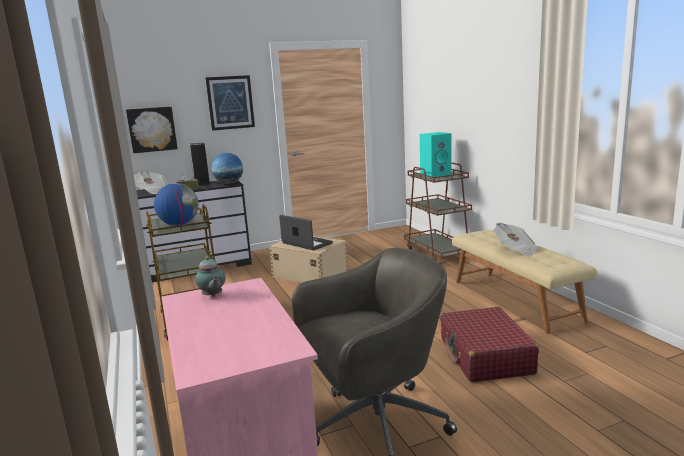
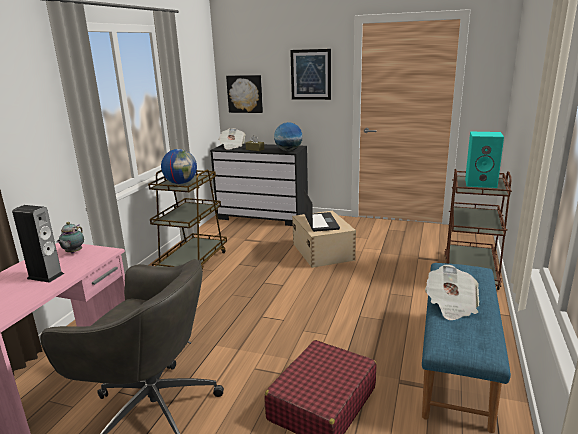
camera: 40 degrees right, 5 degrees up
speaker [189,142,211,185] -> speaker moved to [12,205,64,283]
beige bench [452,230,597,334] -> blue bench [422,263,511,433]

